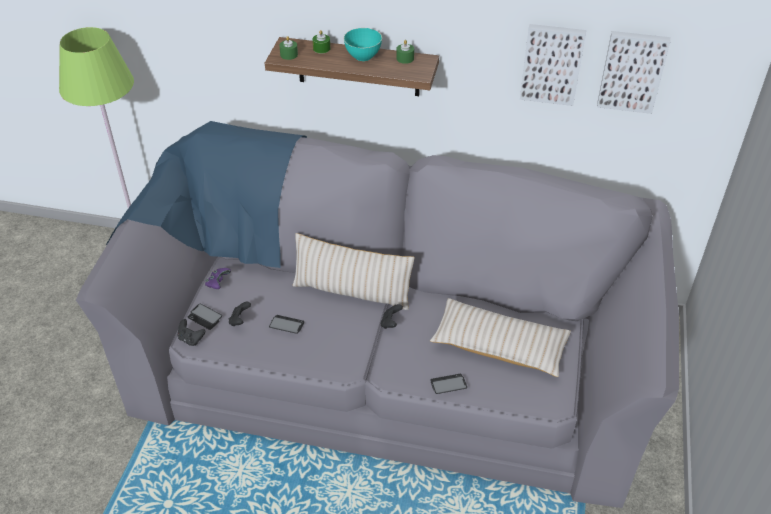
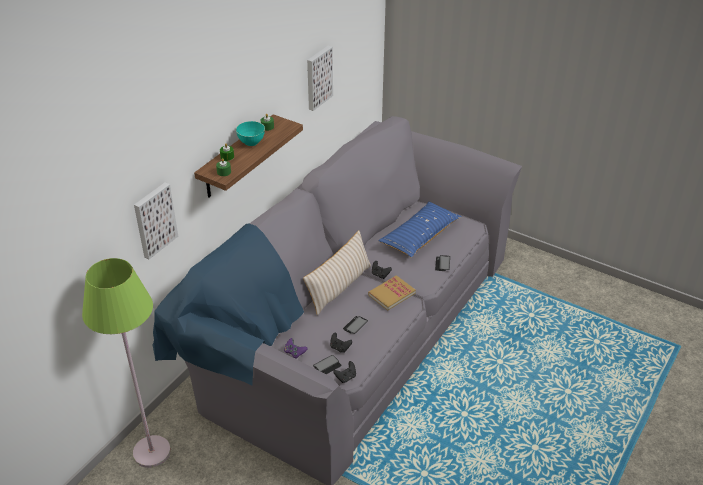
camera: 70 degrees left, 5 degrees down
beige pillow [430,298,571,377] -> blue pillow [378,202,462,258]
picture [597,31,670,114] -> picture moved to [134,182,178,259]
none -> book [368,275,416,310]

